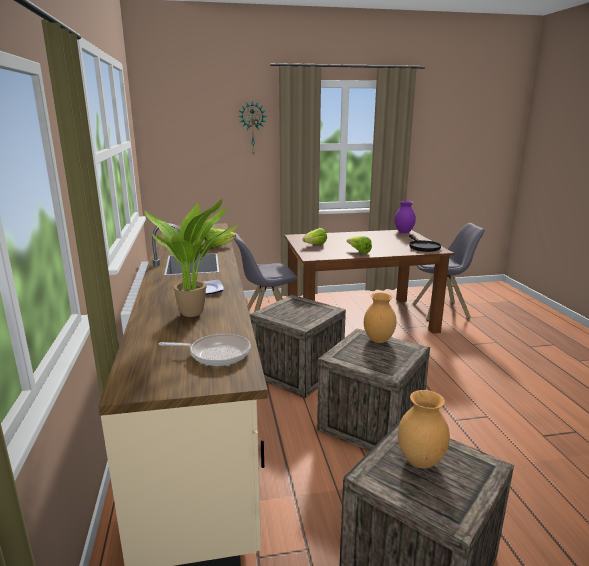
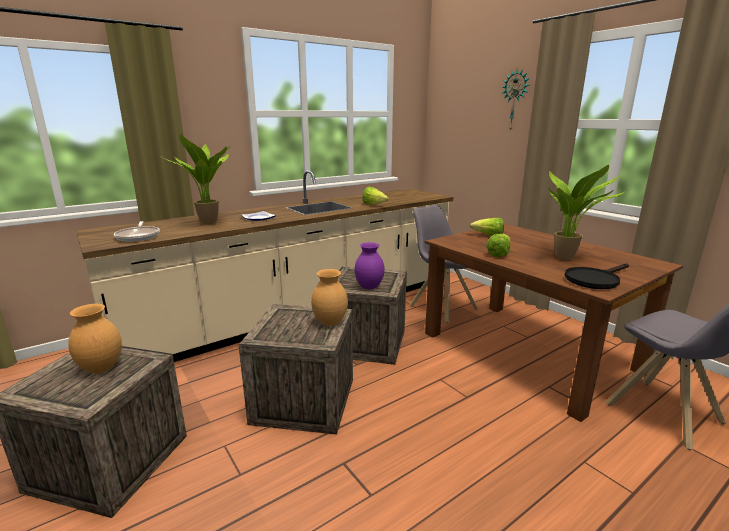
camera: 65 degrees right, 0 degrees up
purple vase [395,201,416,233] -> purple vase moved to [354,242,385,289]
none -> potted plant [548,165,626,260]

